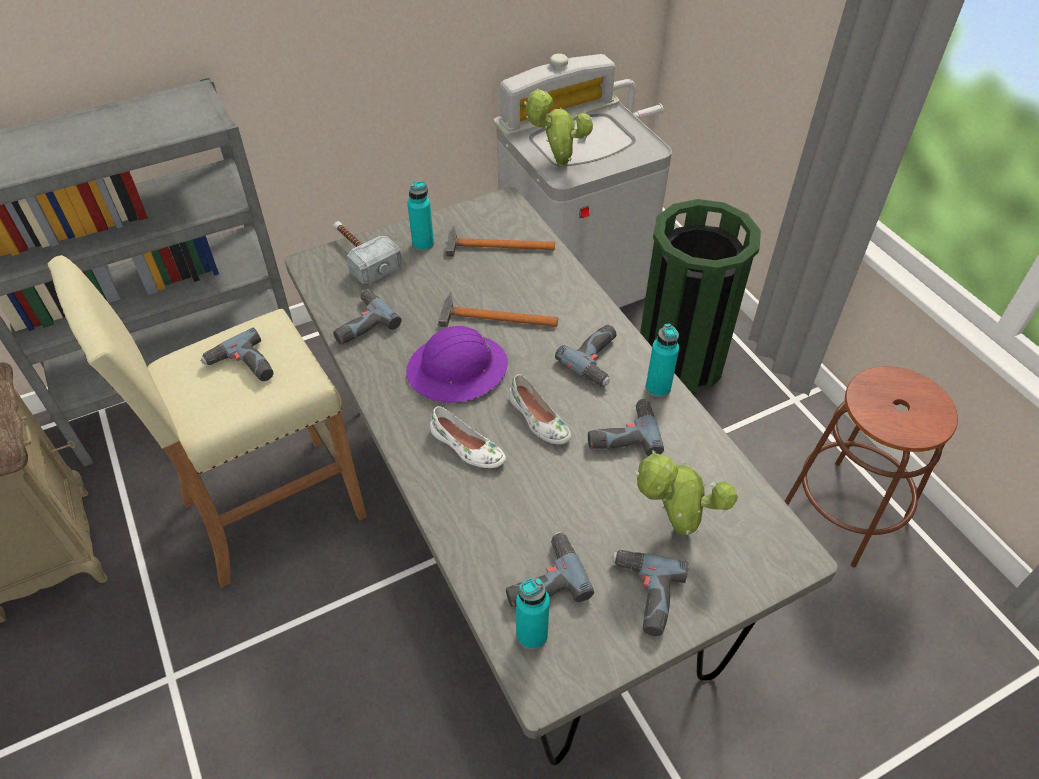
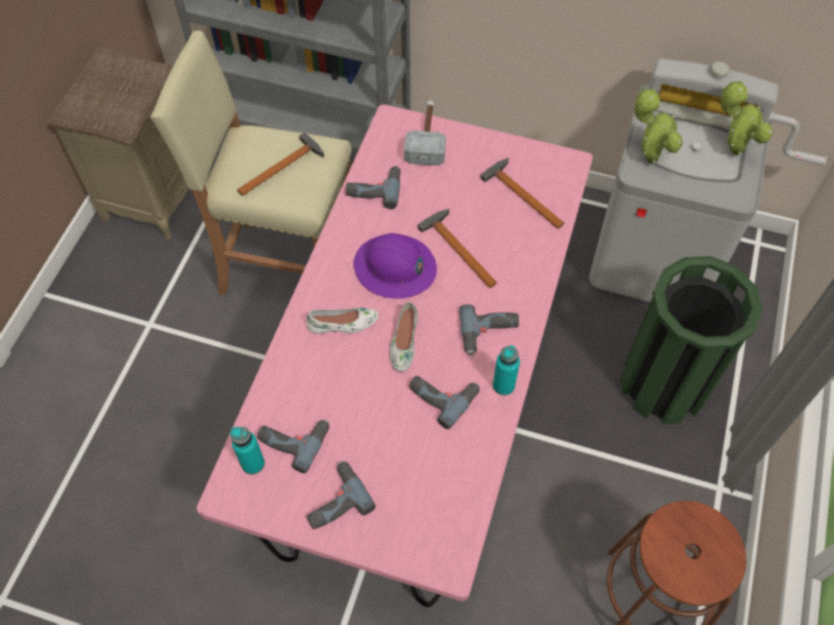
camera: 45 degrees right, 10 degrees up
power drill [200,328,274,381] -> hammer [237,132,324,196]
grey dining table [285,187,838,765] -> pink dining table [197,104,593,608]
turquoise bottle [407,181,434,251] -> none
white shoe [430,406,506,468] -> white shoe turned 90 degrees counterclockwise [306,308,379,334]
potted plant [634,451,739,535] -> potted plant moved to [720,80,773,155]

